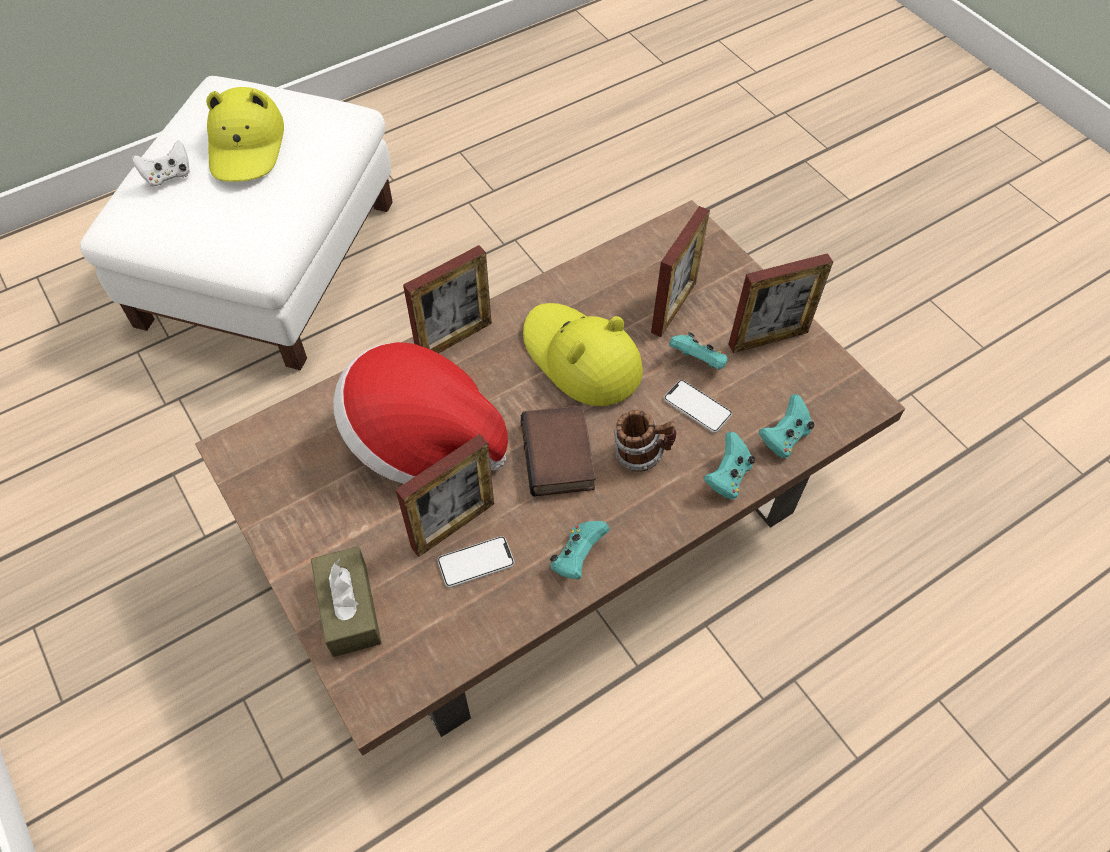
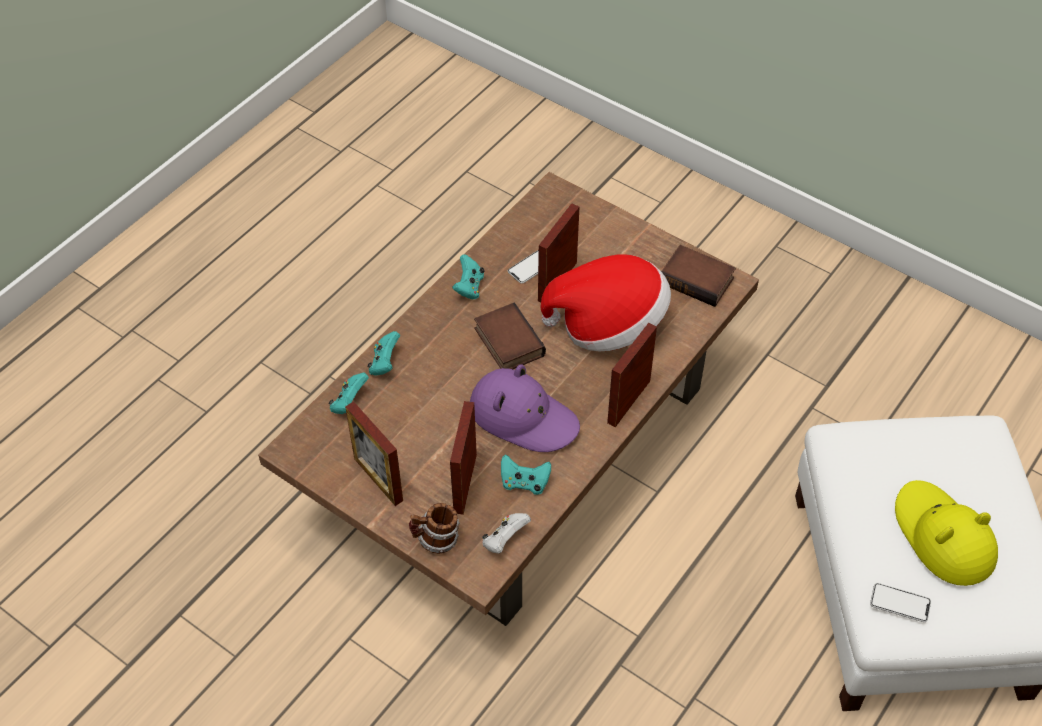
camera: 160 degrees right, 5 degrees down
white game controller [132,140,190,187] -> white game controller moved to [482,513,531,553]
brown tissue box [311,547,382,657] -> none
yellow hat [523,303,643,406] -> purple hat [470,364,580,452]
mug [614,410,676,472] -> mug moved to [409,503,460,554]
phone [664,380,732,433] -> phone moved to [870,583,931,622]
turquoise game controller [669,332,728,370] -> turquoise game controller moved to [501,454,551,495]
picture frame [728,253,833,353] -> picture frame turned 90 degrees counterclockwise [345,402,403,506]
none -> book [661,245,736,307]

